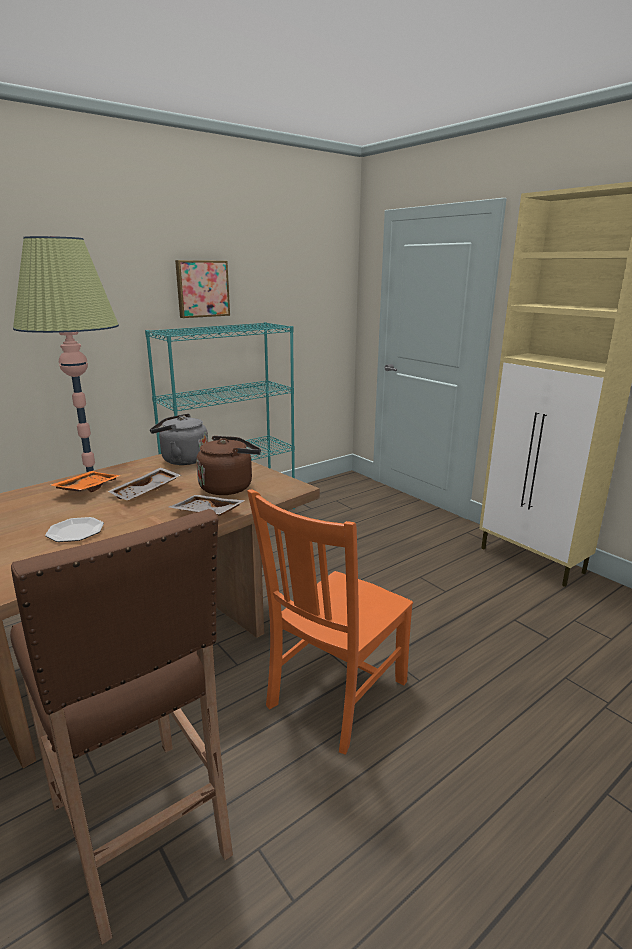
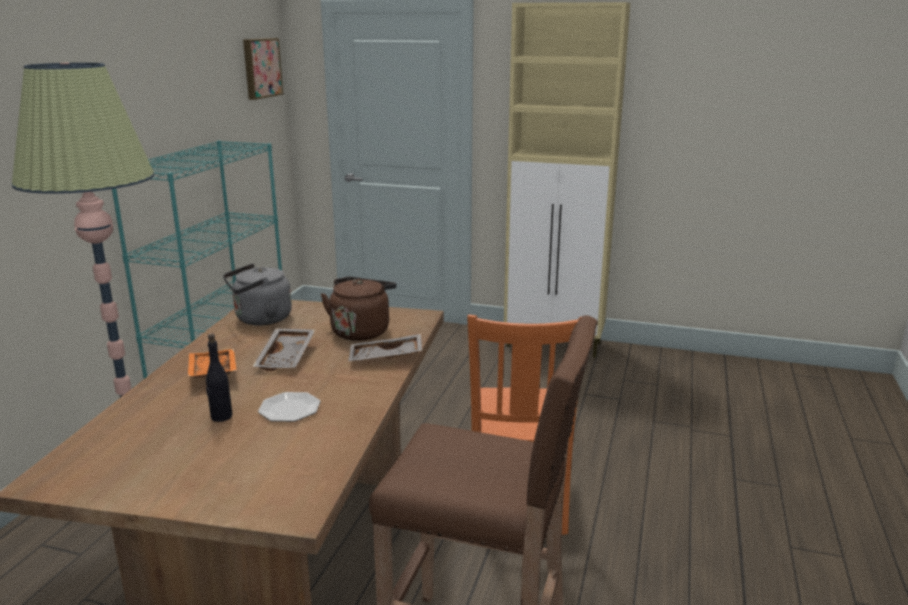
camera: 35 degrees left, 0 degrees up
picture [175,260,230,318] -> picture moved to [243,38,283,100]
none -> black bottle [206,334,232,422]

